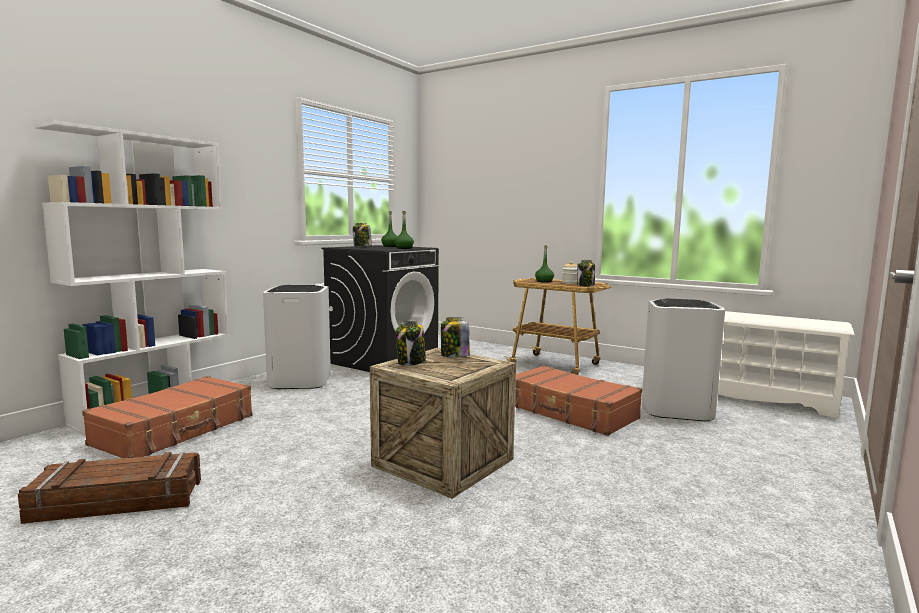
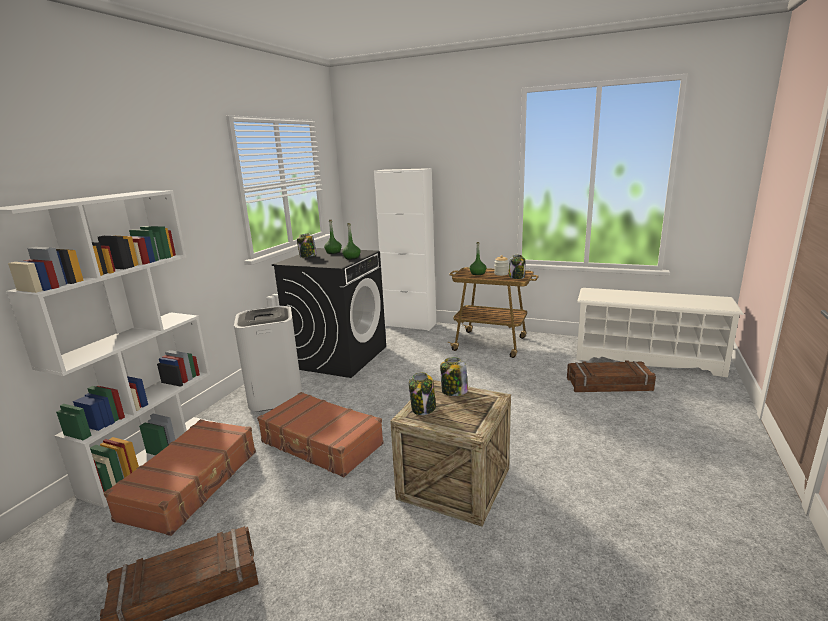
camera: 10 degrees left, 10 degrees up
brown suitcase [515,365,642,436] -> brown suitcase moved to [257,392,384,477]
white trash can [642,299,725,421] -> crate [567,360,656,392]
none -> white cabinet [374,168,436,331]

